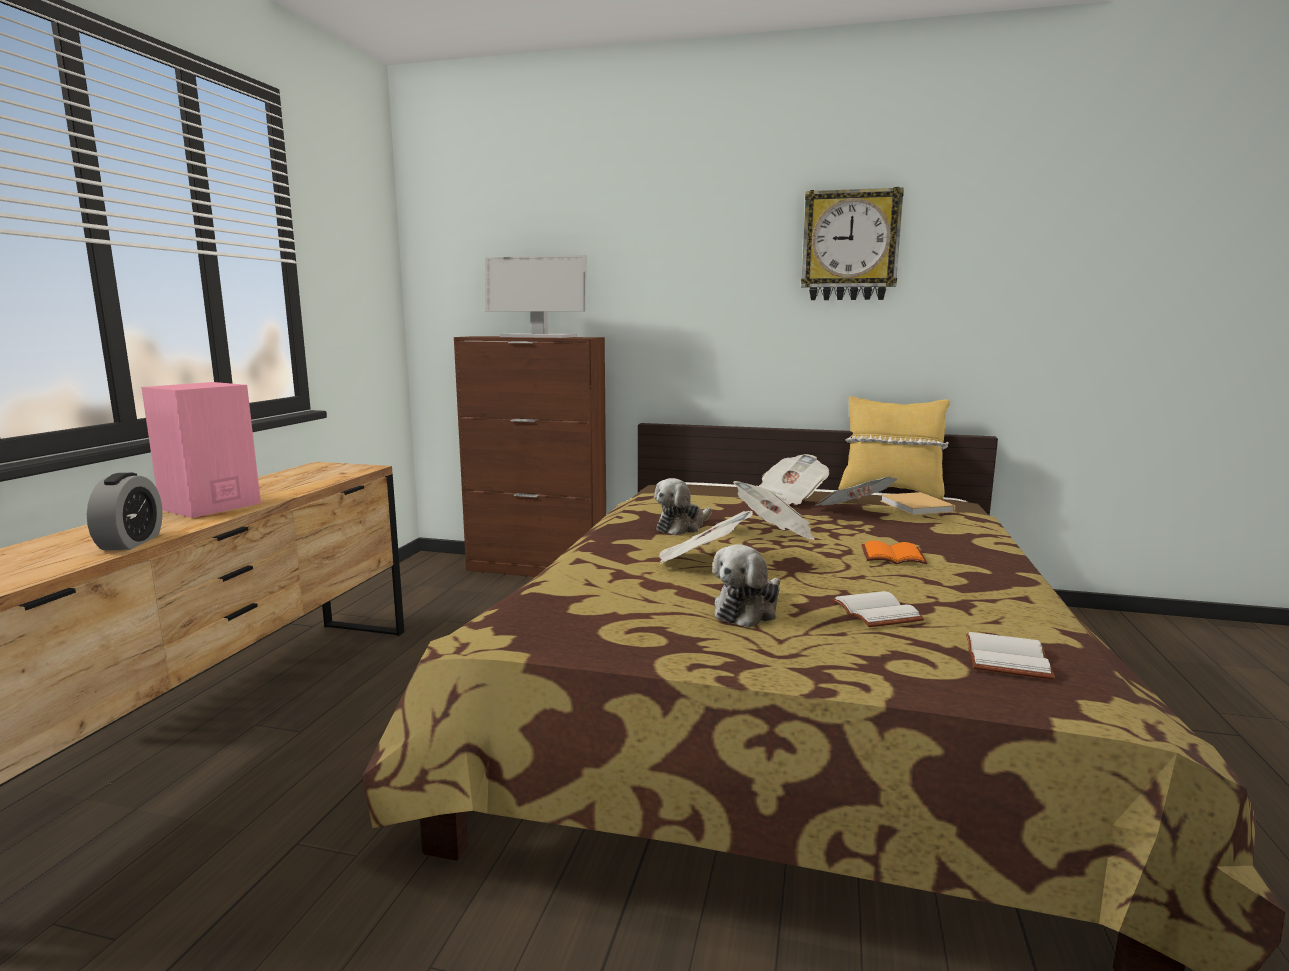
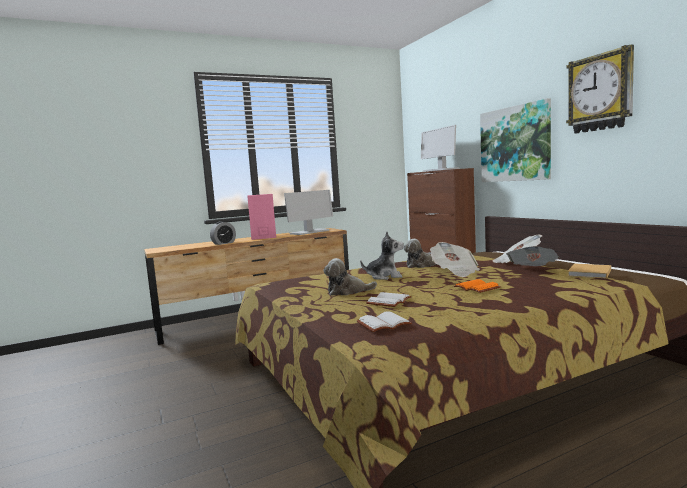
camera: 50 degrees right, 5 degrees down
newspaper [659,511,753,564] -> plush toy [360,231,404,280]
yellow pillow [838,396,950,499] -> none
none -> monitor [284,190,333,235]
none -> picture [480,98,551,182]

